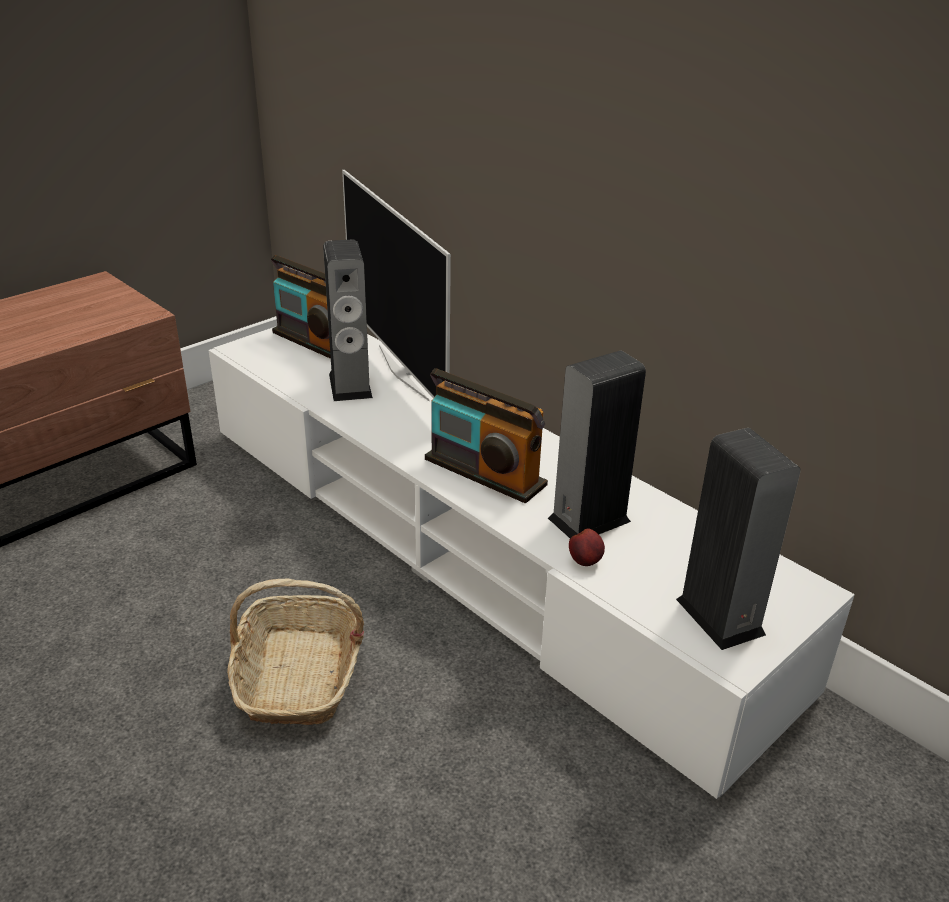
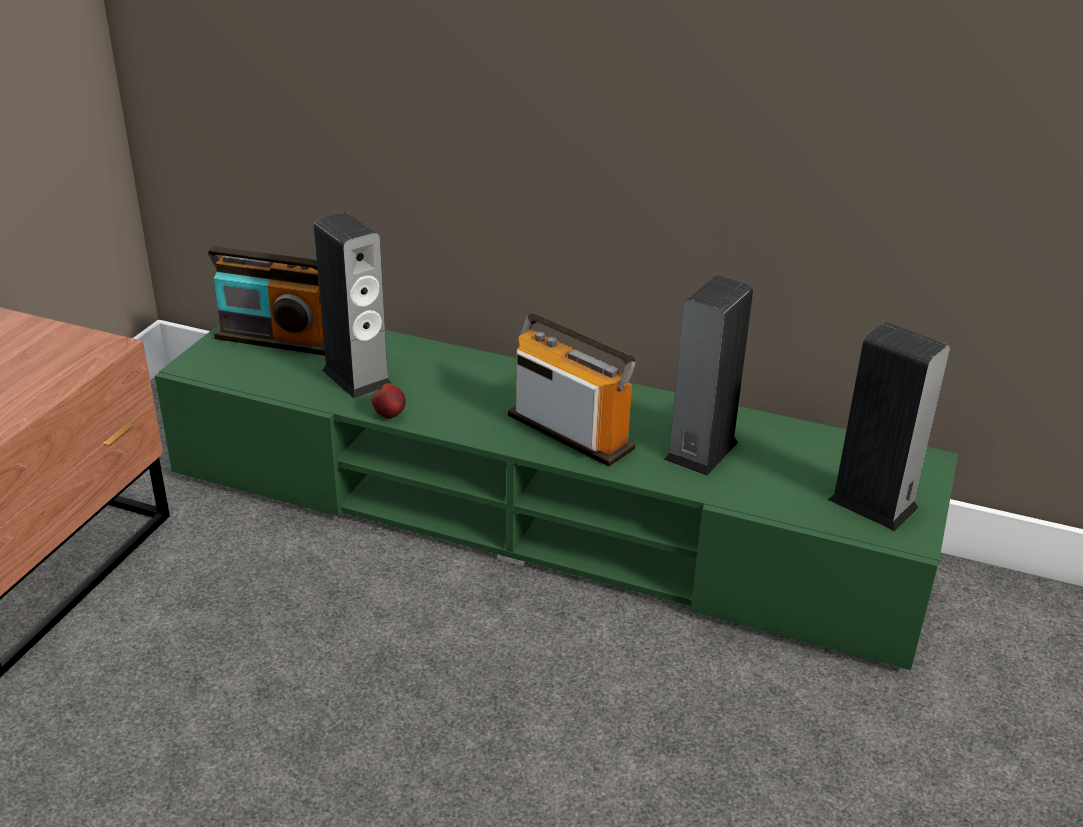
camera: 25 degrees left, 0 degrees up
white tv stand [209,326,855,799] -> green tv stand [155,324,958,670]
basket [227,579,364,725] -> none
television [342,170,451,401] -> none
radio [425,368,548,503] -> radio turned 150 degrees counterclockwise [508,314,636,467]
apple [569,529,605,566] -> apple moved to [372,383,406,418]

